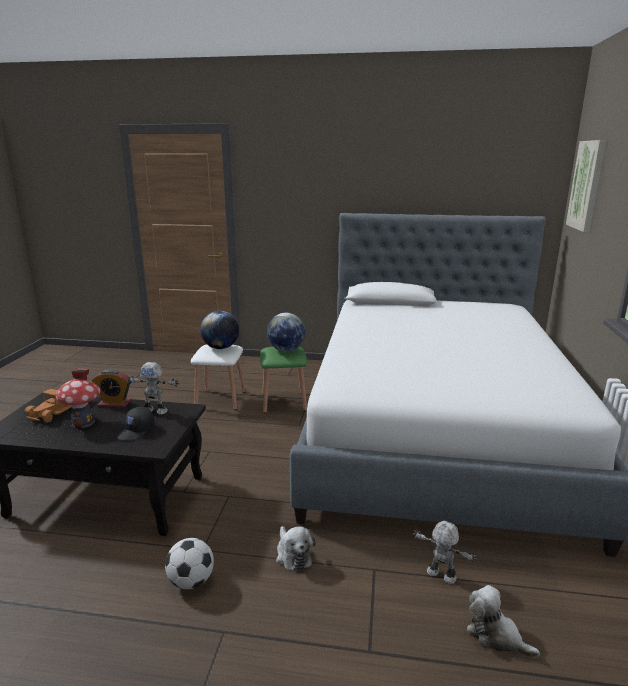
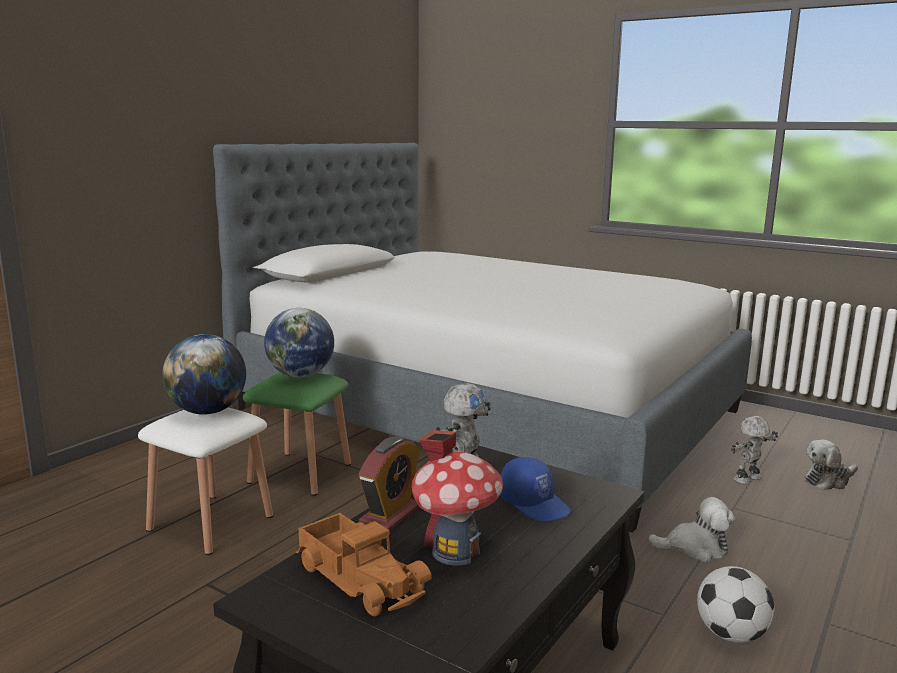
camera: 65 degrees left, 5 degrees down
black cap [117,407,154,441] -> blue cap [500,457,571,521]
picture [566,140,606,232] -> none

